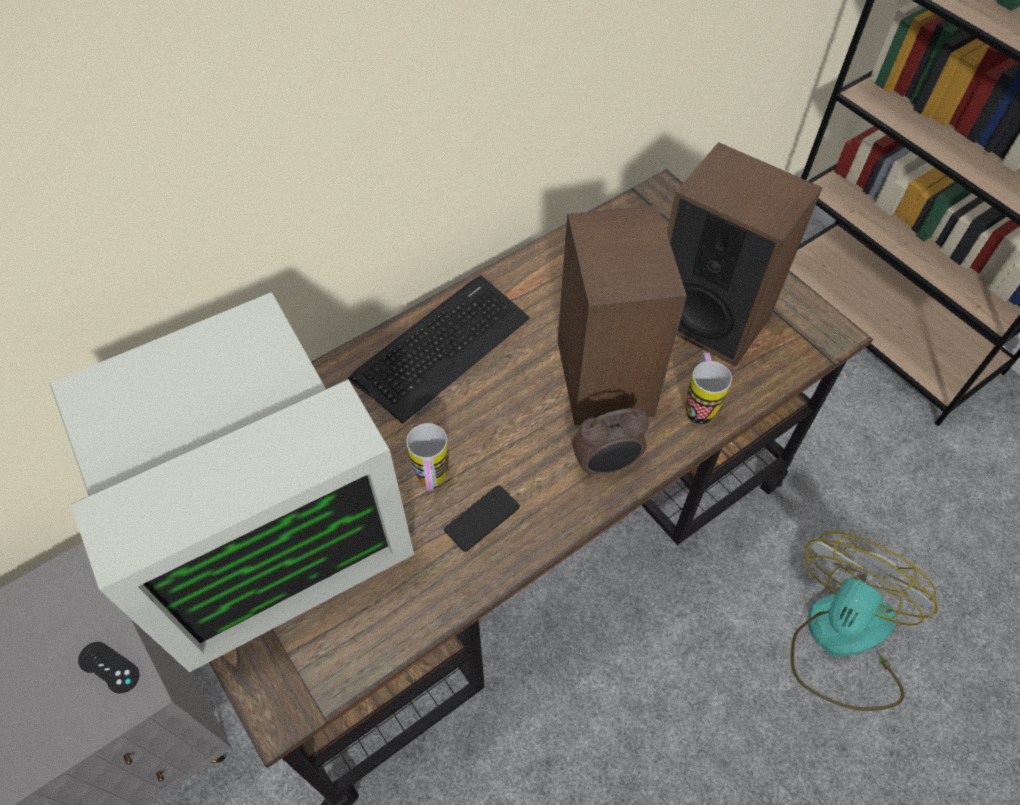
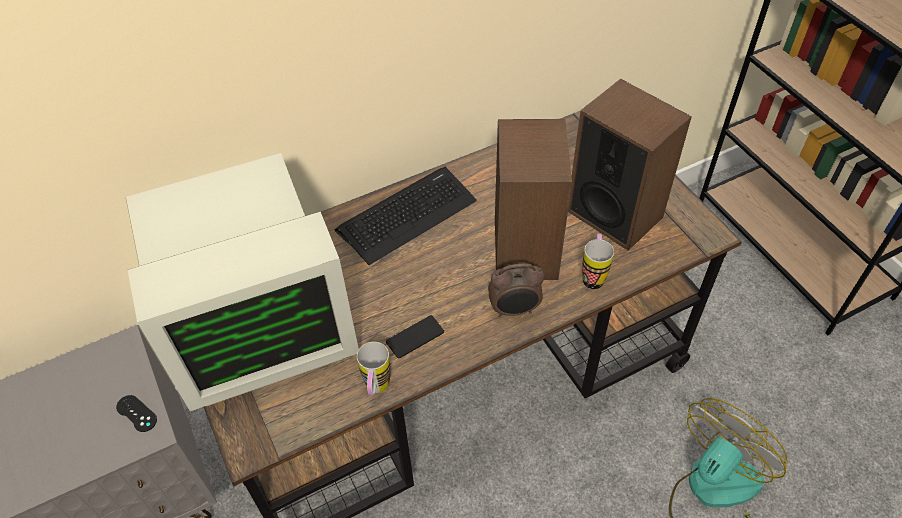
camera: 10 degrees right, 5 degrees down
mug [406,423,449,491] -> mug moved to [357,342,391,396]

